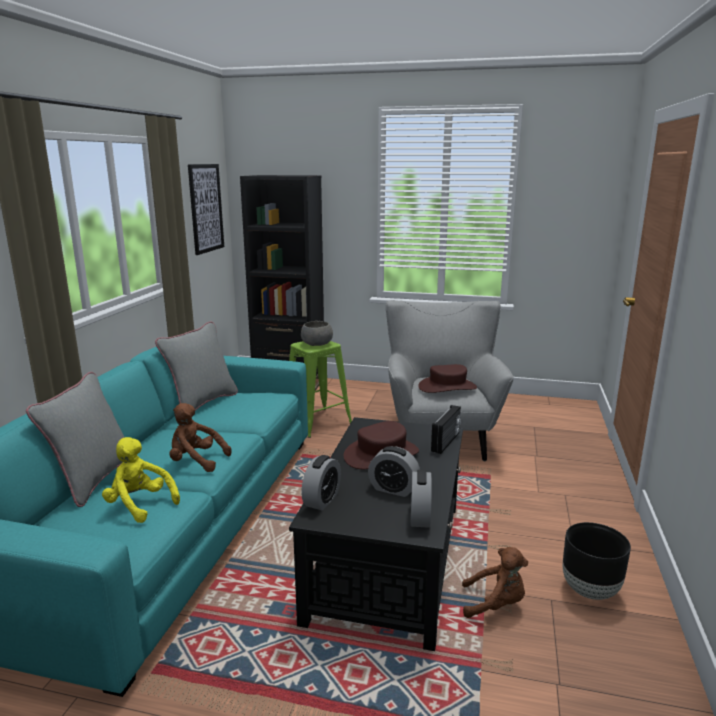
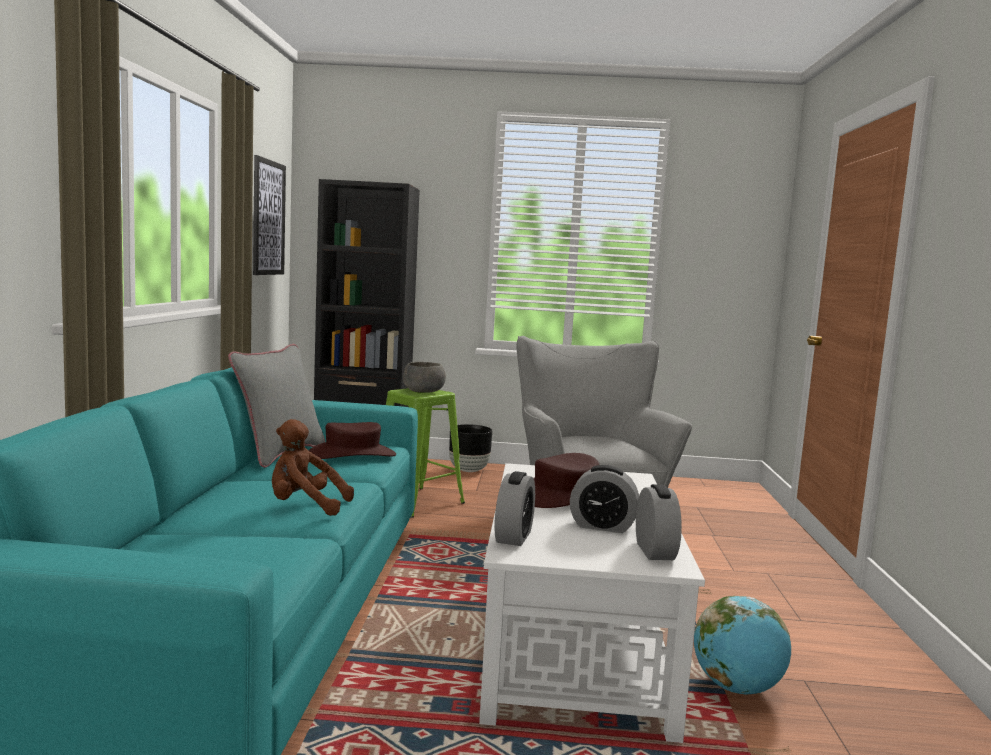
camera: 10 degrees left, 10 degrees down
grey pillow [26,372,125,507] -> none
yellow plush toy [102,437,180,523] -> none
black coffee table [289,417,463,651] -> white coffee table [479,463,705,743]
brown hat [418,364,477,393] -> brown hat moved to [309,422,396,459]
radio [431,405,461,454] -> none
brown plush toy [462,547,528,618] -> globe [694,596,791,694]
black planter [563,522,631,600] -> black planter moved to [449,424,492,472]

